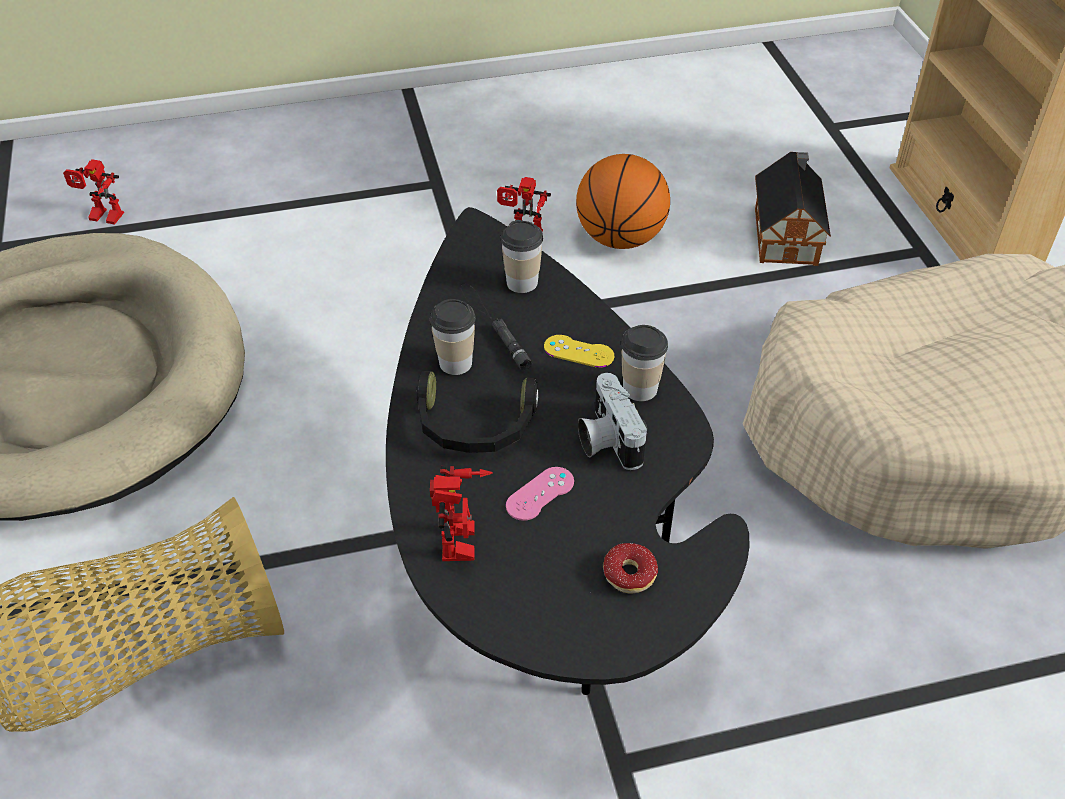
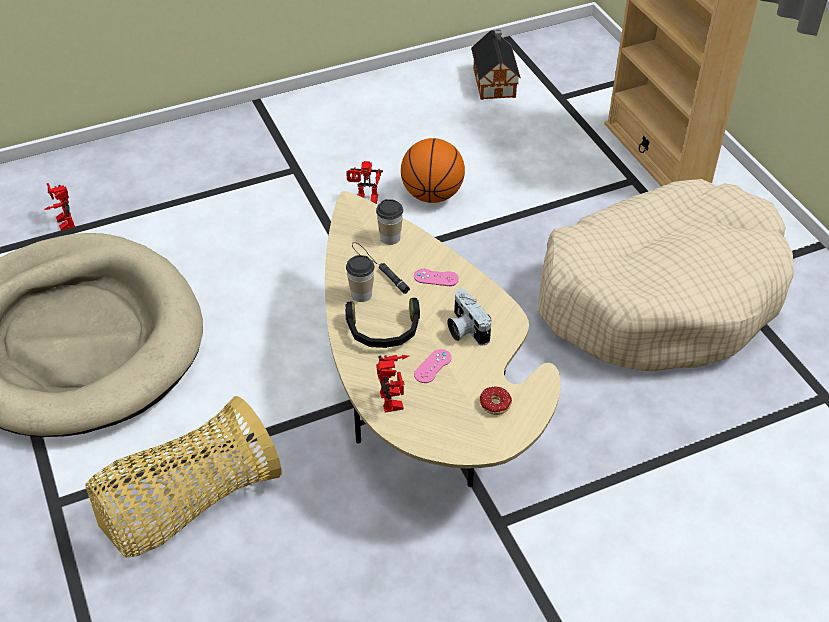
camera: 10 degrees left, 0 degrees up
toy robot [63,159,124,224] -> toy robot turned 60 degrees clockwise [44,183,75,231]
black coffee table [386,207,750,695] -> beige coffee table [325,191,561,487]
yellow game controller [544,335,614,368] -> pink game controller [414,268,459,286]
cup [621,325,668,401] -> none
toy house [755,152,831,266] -> toy house moved to [471,30,521,100]

